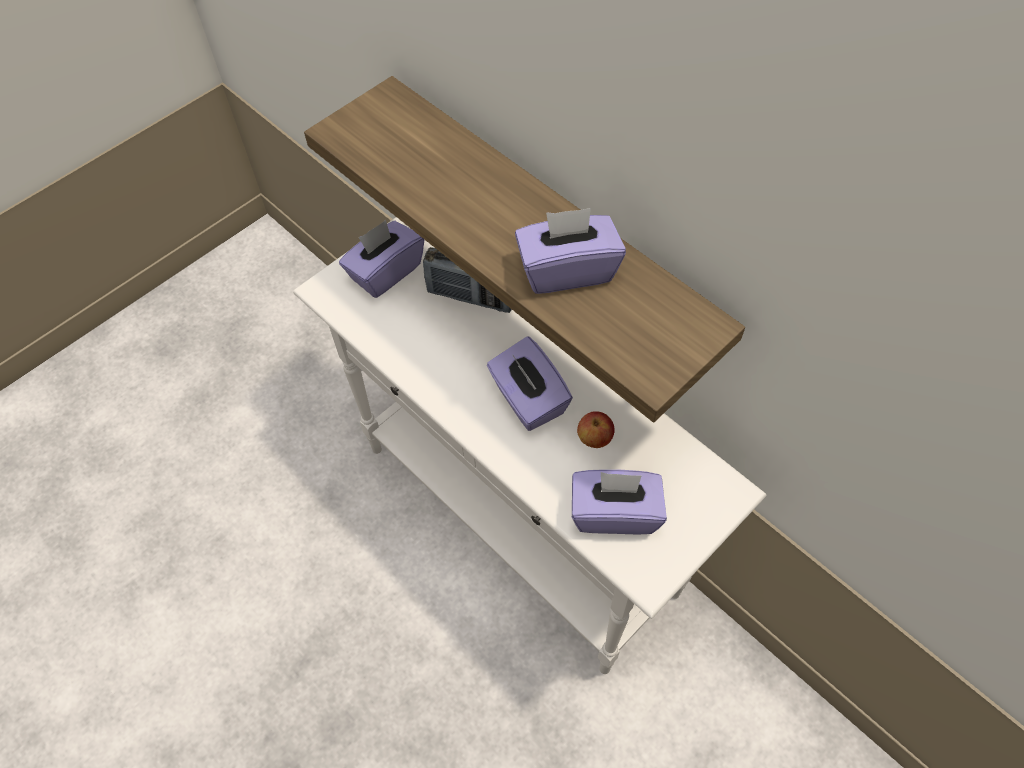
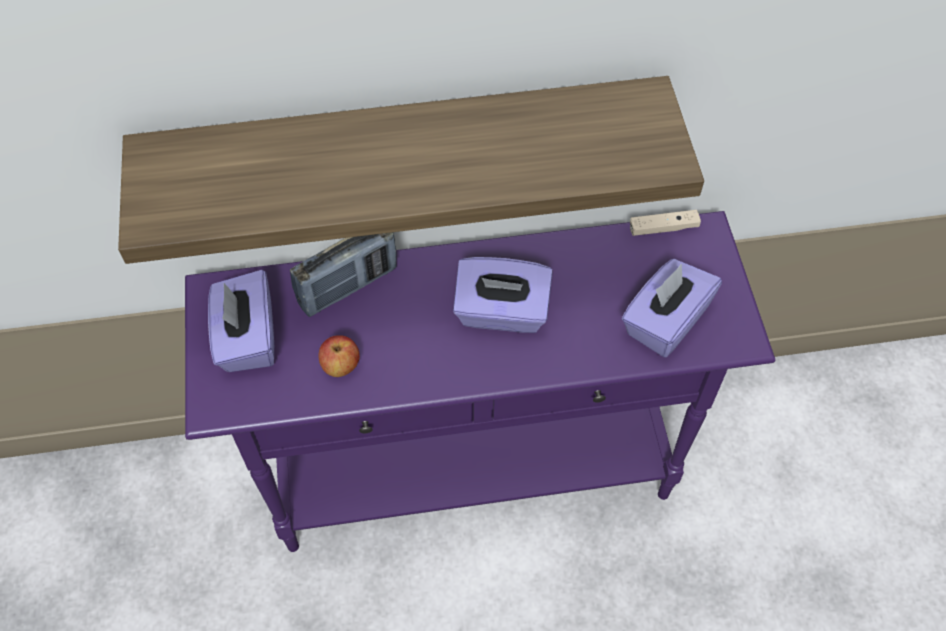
camera: 55 degrees left, 0 degrees up
white console table [293,217,766,674] -> purple console table [185,211,775,552]
purple tissue box [515,208,626,294] -> none
apple [577,411,615,448] -> apple moved to [318,335,360,377]
none -> beige game controller [630,210,701,236]

